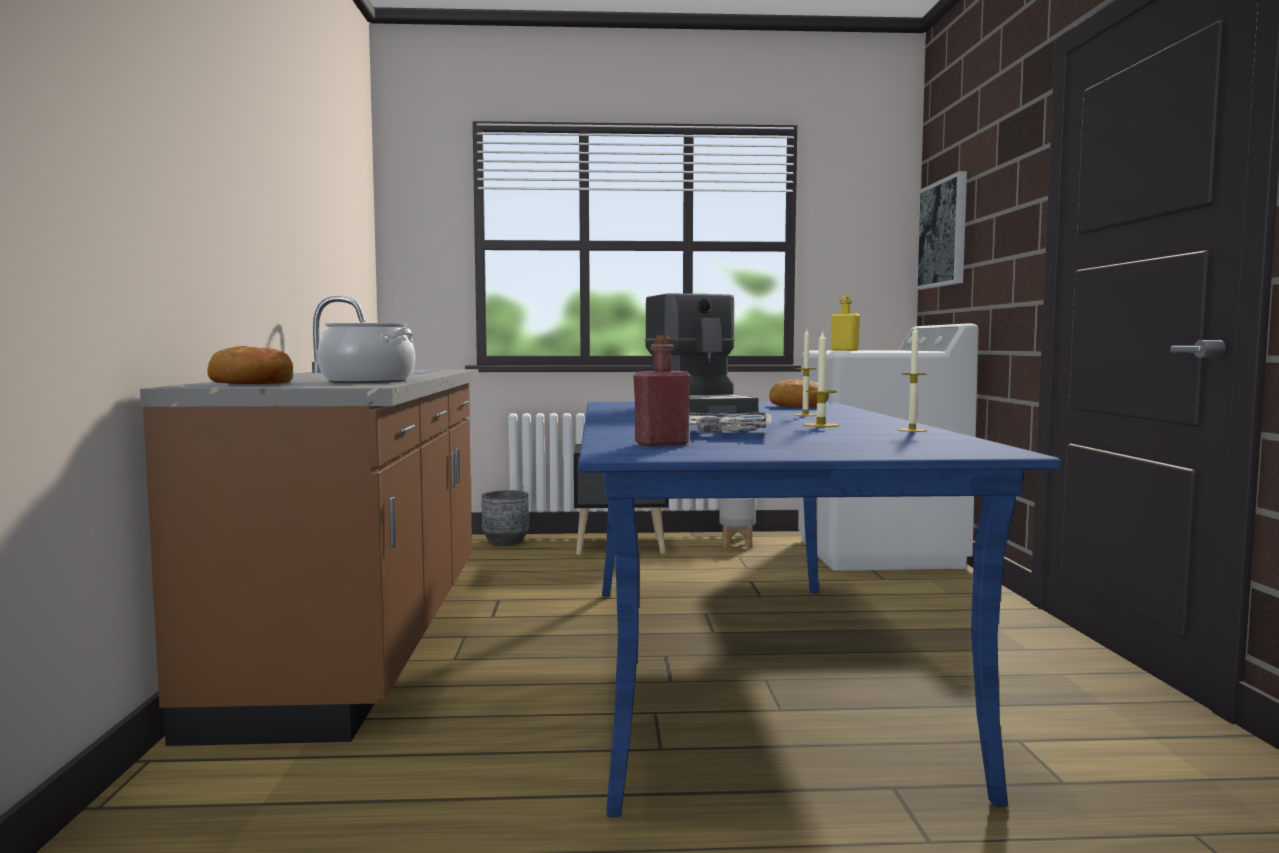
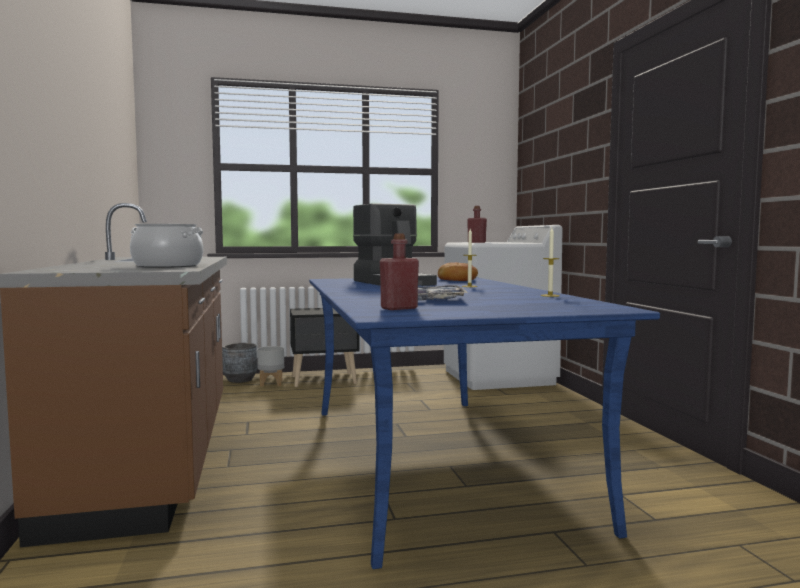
camera: 10 degrees left, 0 degrees up
bread [207,346,293,384] -> none
grey planter [719,498,756,548] -> grey planter moved to [257,346,284,387]
candle [803,332,839,427] -> none
yellow bottle [831,296,860,351] -> red bottle [467,206,487,243]
picture [915,171,967,290] -> none

